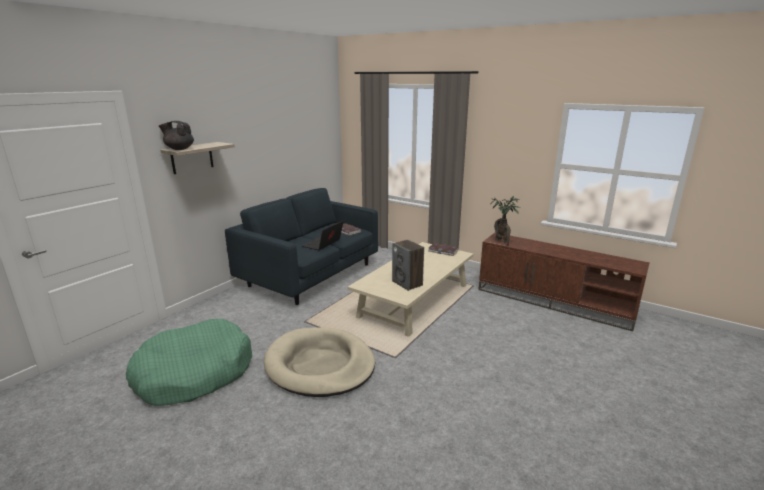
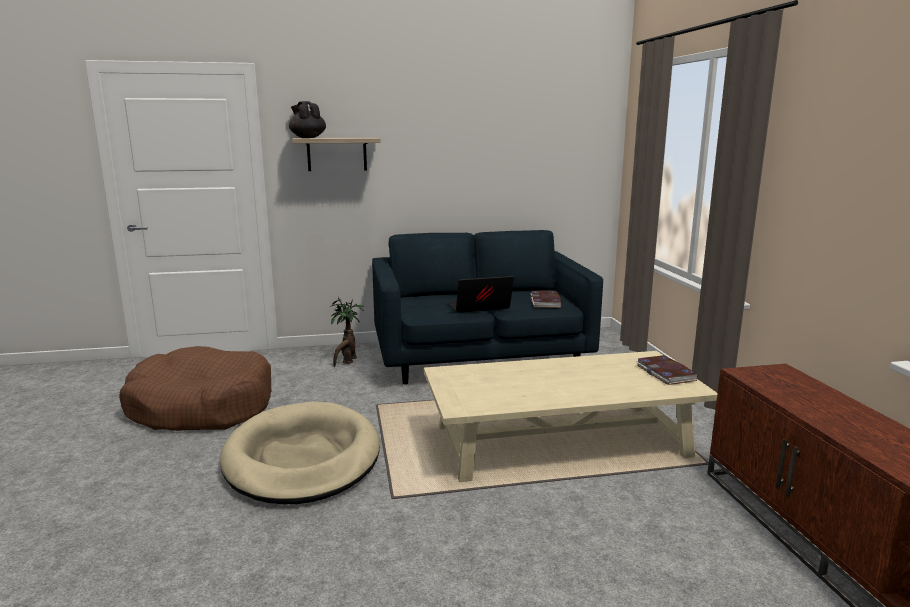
camera: 45 degrees right, 5 degrees down
green dog bed [126,319,253,406] -> brown dog bed [119,346,271,431]
speaker [392,240,424,291] -> none
potted plant [490,196,520,246] -> potted plant moved to [330,297,364,367]

